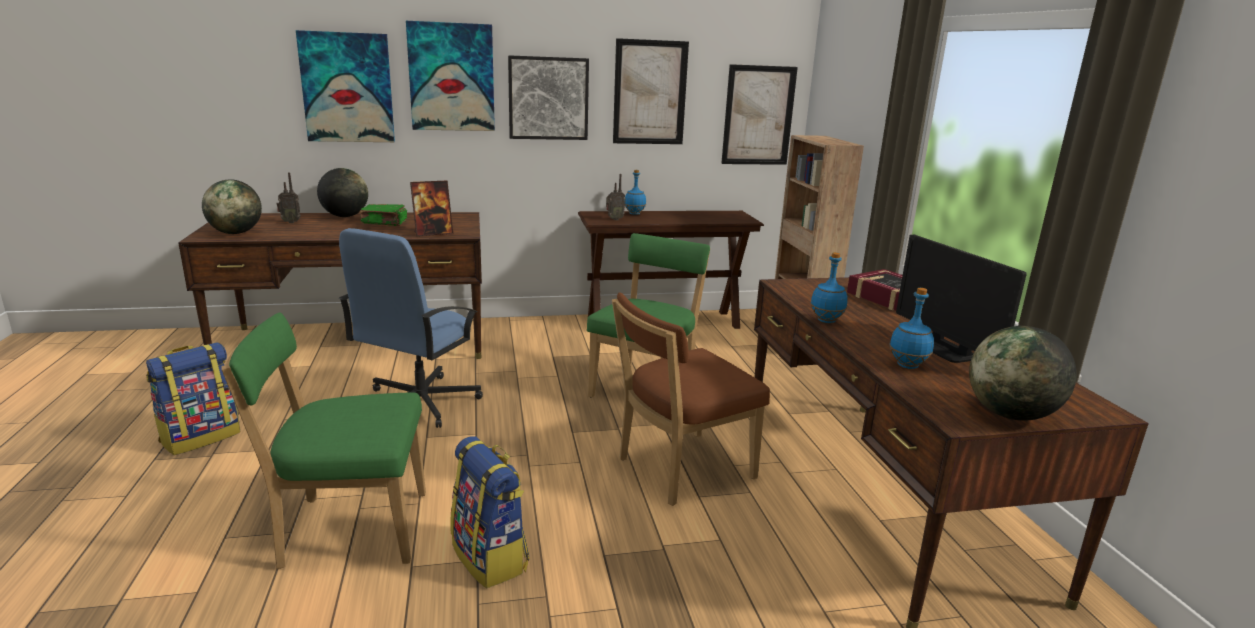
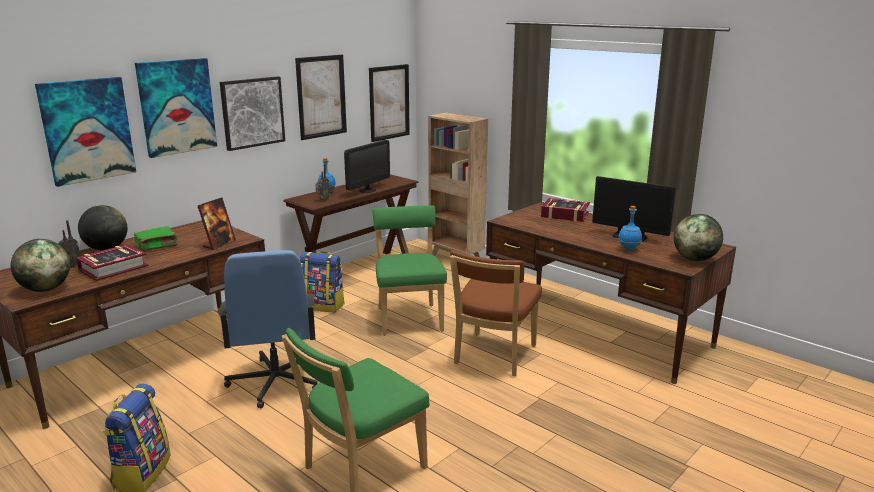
camera: 35 degrees left, 0 degrees up
backpack [450,436,529,588] -> backpack moved to [300,251,345,312]
blue bottle [810,252,848,323] -> none
none -> book [76,244,149,281]
none -> monitor [344,140,390,193]

